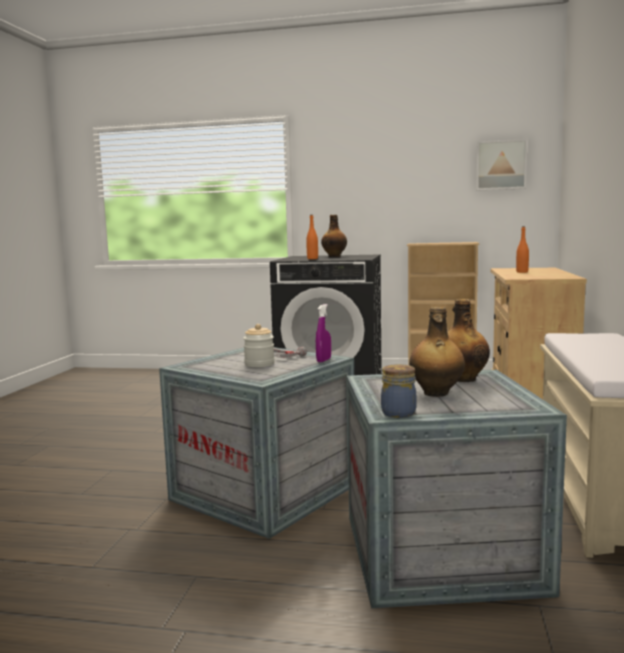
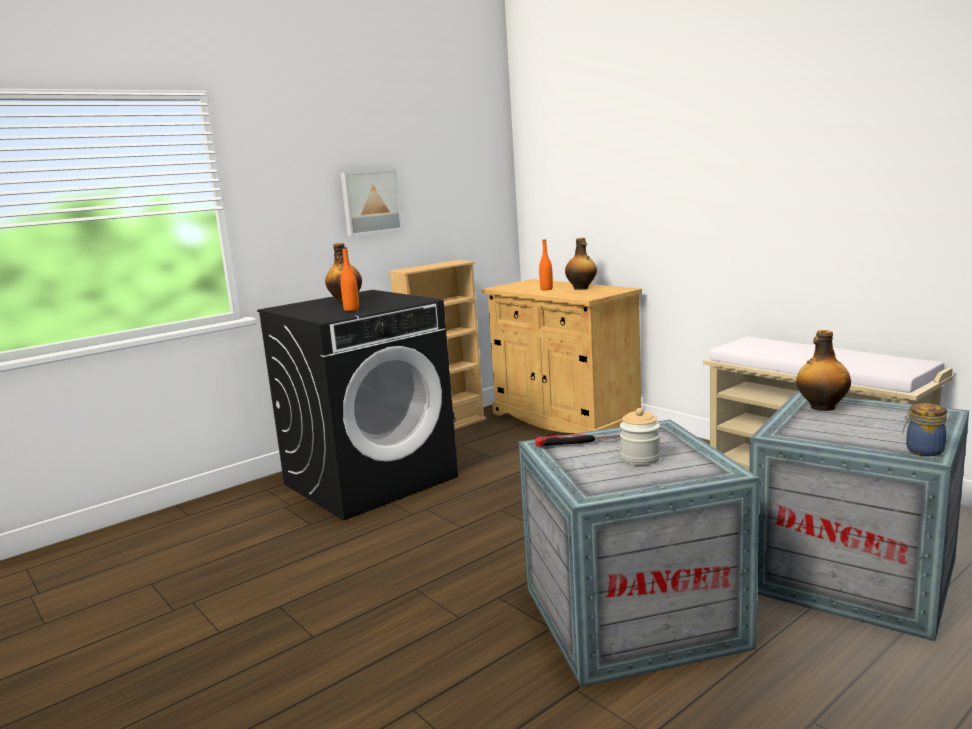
camera: 50 degrees left, 5 degrees up
purple spray bottle [316,304,331,362] -> none
bottle [409,307,465,397] -> bottle moved to [565,238,597,290]
picture [476,139,527,191] -> picture moved to [341,169,403,236]

